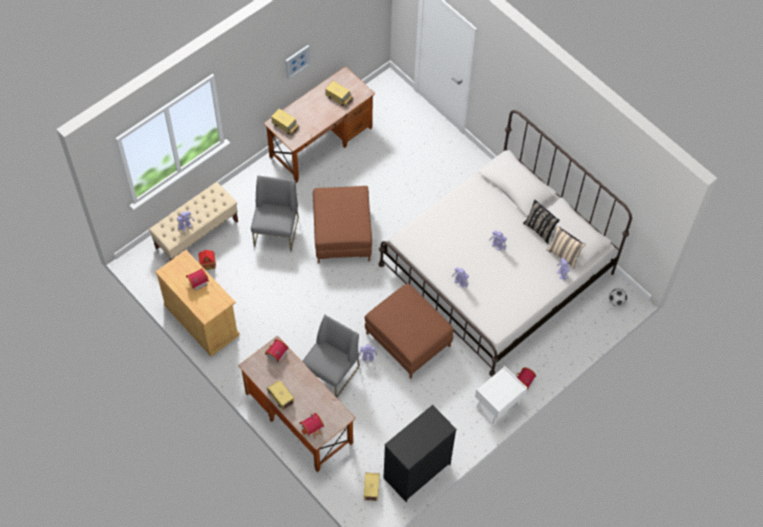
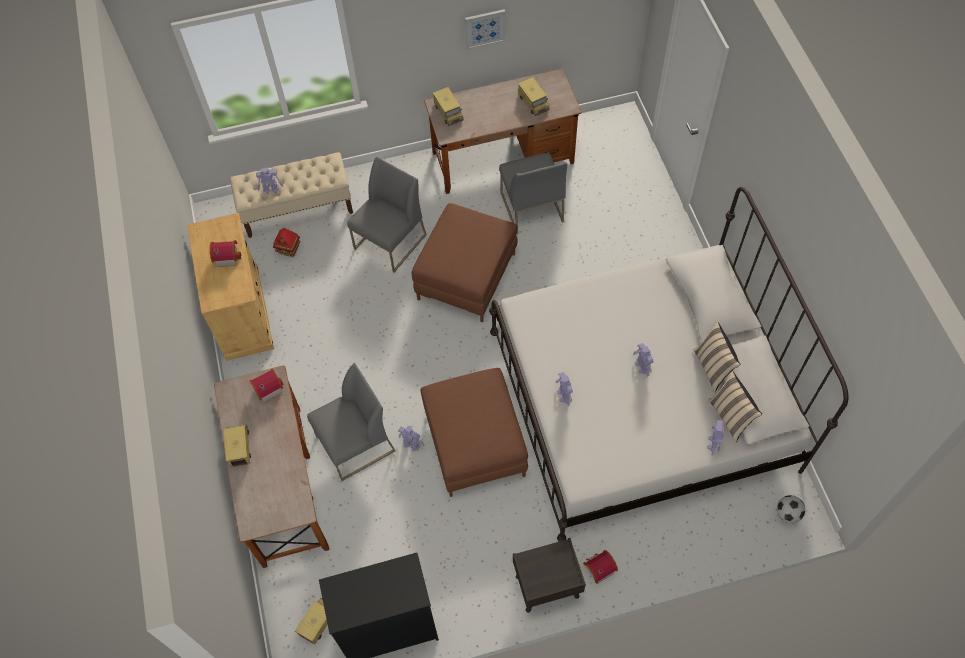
camera: 30 degrees right, 0 degrees up
toy house [299,413,324,439] -> none
white nightstand [475,366,527,425] -> brown nightstand [513,538,586,613]
black pillow [523,200,560,244] -> beige pillow [693,322,741,392]
none -> grey chair [499,153,567,234]

